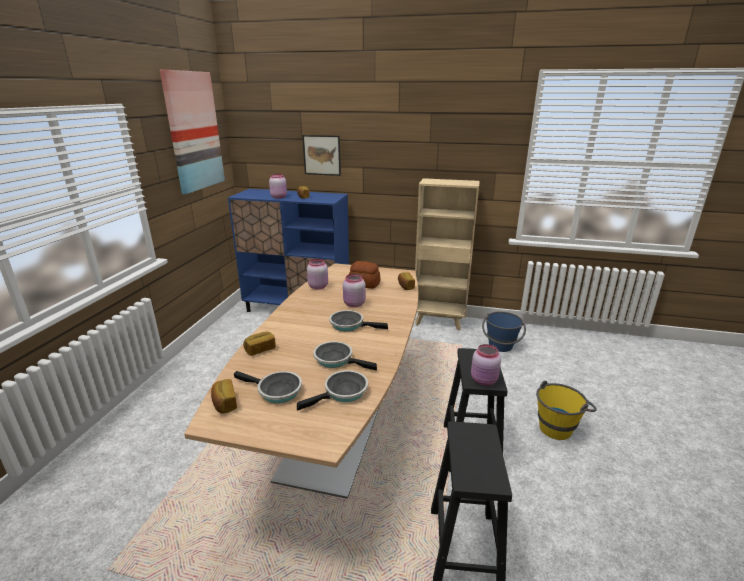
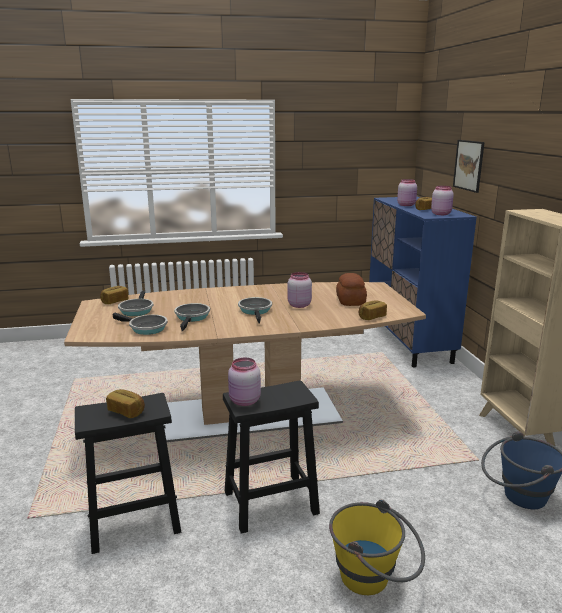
camera: 65 degrees right, 5 degrees down
picture [159,69,225,195] -> none
bread [243,332,276,356] -> bread moved to [106,389,145,418]
pink jar [307,259,328,289] -> pink jar moved to [431,186,454,215]

